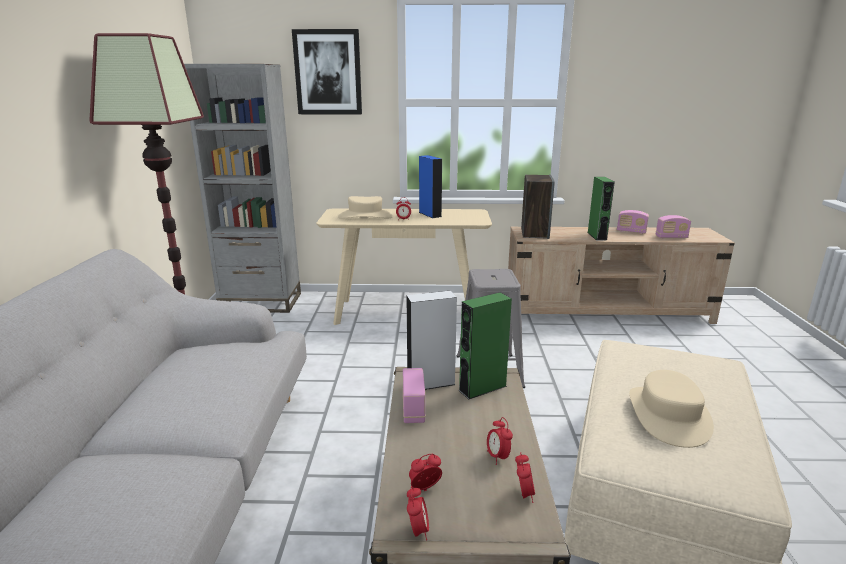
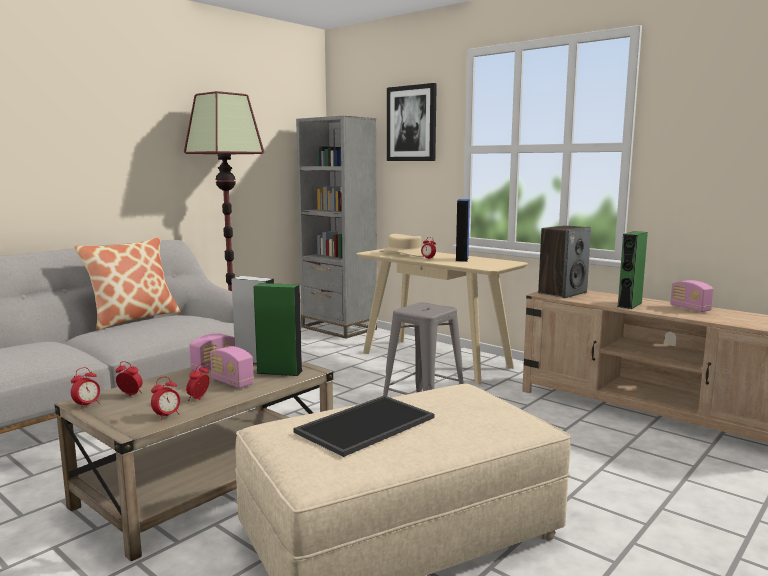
camera: 40 degrees right, 10 degrees down
beige hat [629,370,714,448] -> tray [294,396,435,457]
radio [656,215,691,238] -> radio moved to [210,346,254,388]
none -> pillow [74,237,181,330]

